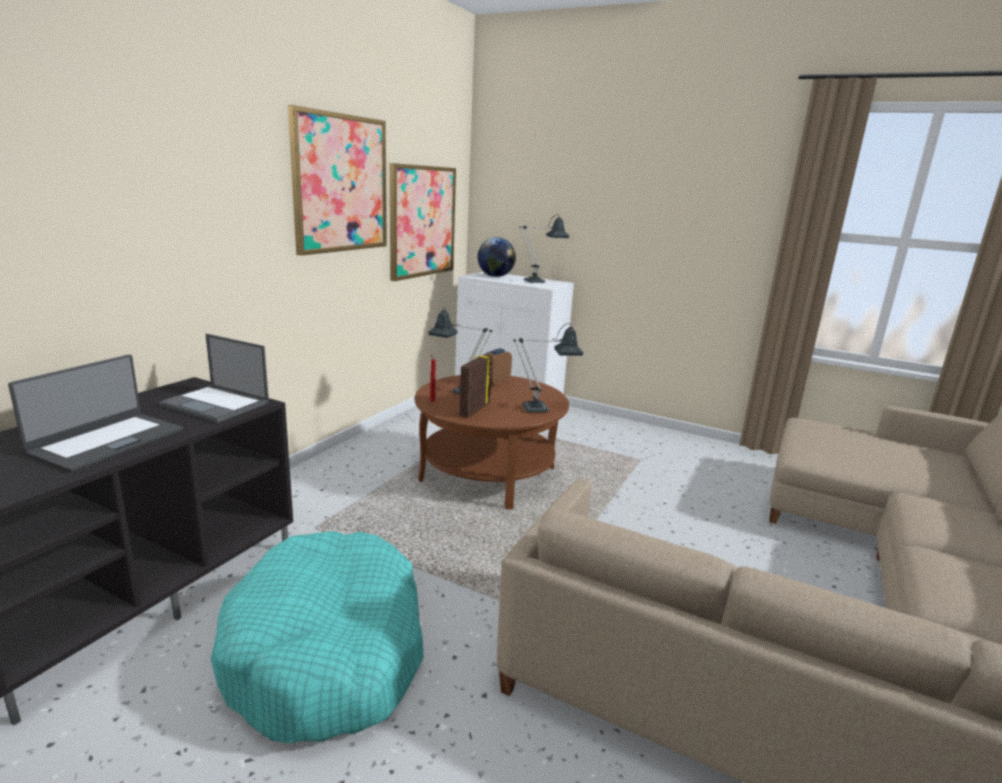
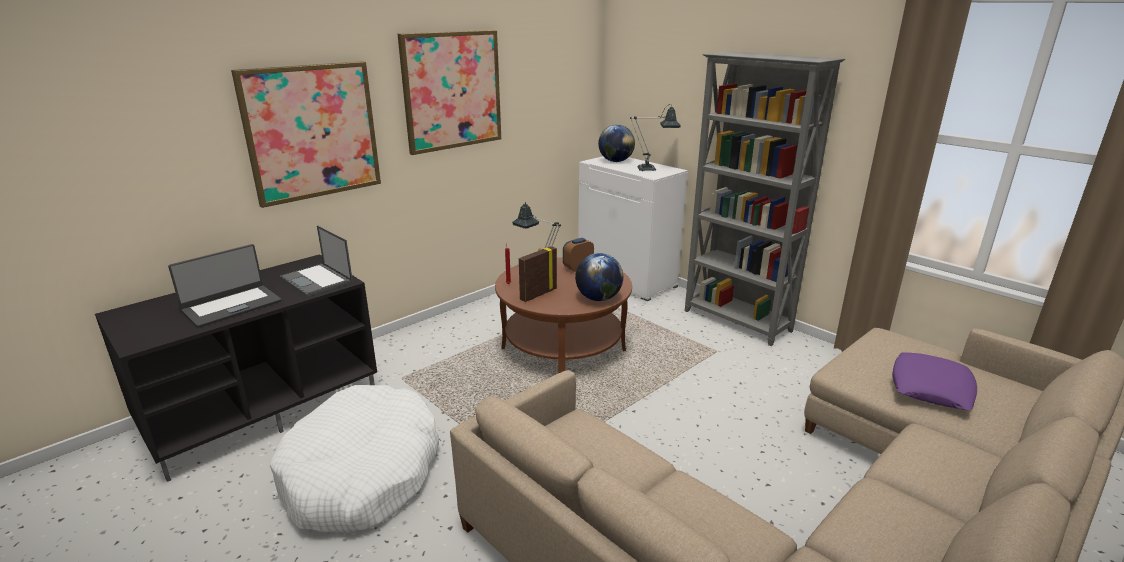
camera: 20 degrees right, 5 degrees up
turquoise dog bed [211,531,424,743] -> white dog bed [270,385,439,533]
picture [390,163,456,281] -> picture moved to [231,61,381,208]
table lamp [514,323,584,413] -> globe [575,253,623,301]
none -> grey bookcase [685,51,845,346]
none -> purple pillow [892,352,977,410]

